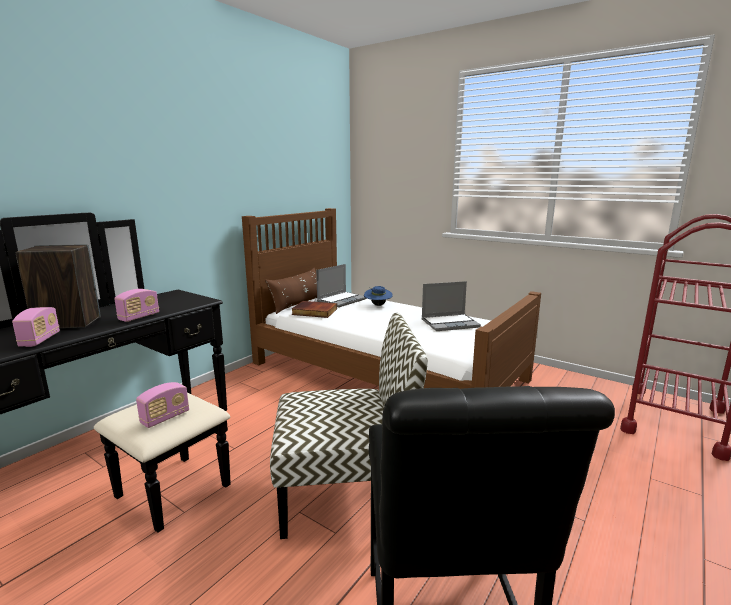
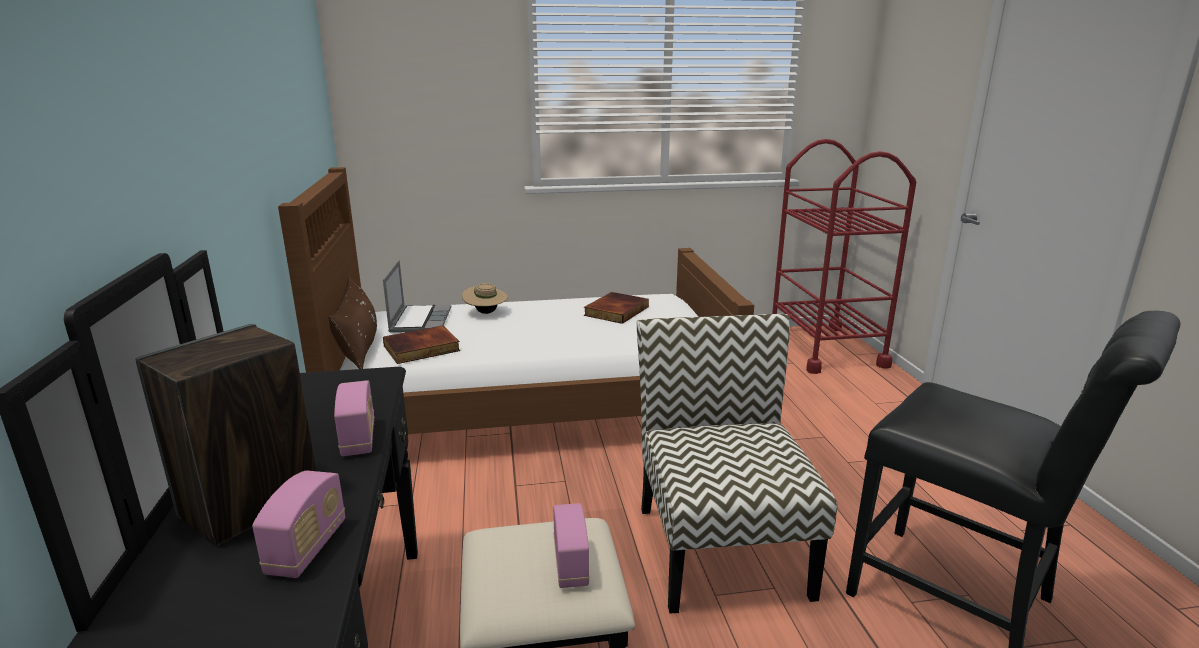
camera: 45 degrees left, 5 degrees up
radio [12,307,60,347] -> radio turned 60 degrees clockwise [252,471,345,578]
chair [270,313,428,539] -> chair turned 45 degrees counterclockwise [637,314,837,614]
blue hat [364,286,393,306] -> beige hat [462,283,508,314]
laptop [421,281,481,331] -> book [584,292,649,324]

